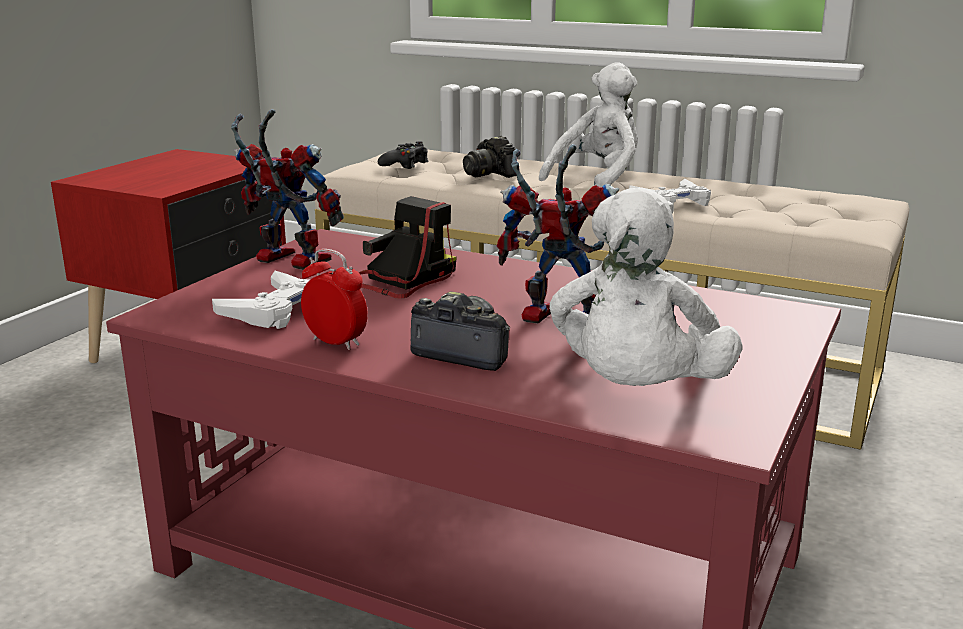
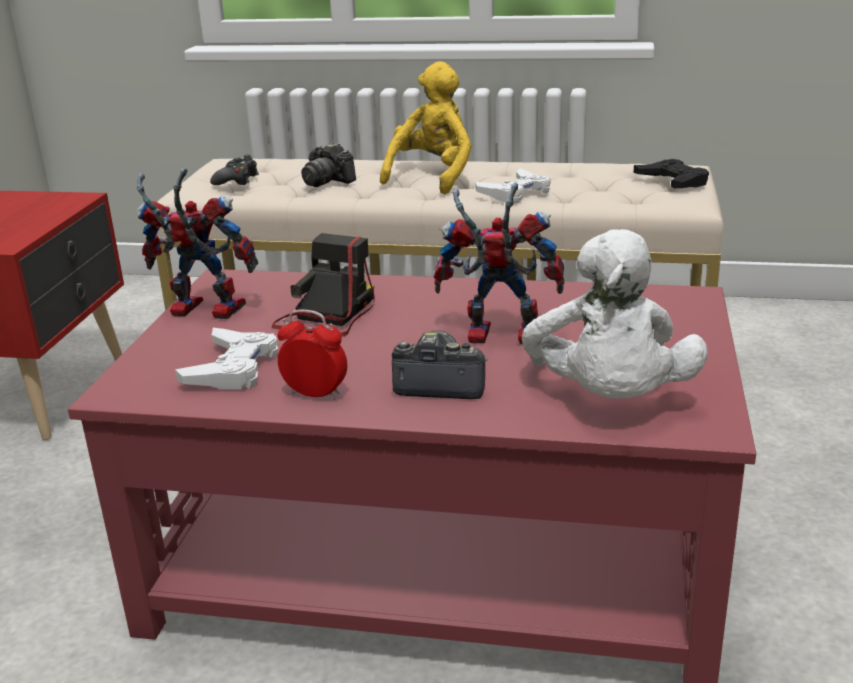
camera: 15 degrees left, 5 degrees up
white plush toy [539,62,638,187] -> yellow plush toy [380,62,471,194]
none -> black game controller [634,159,709,188]

